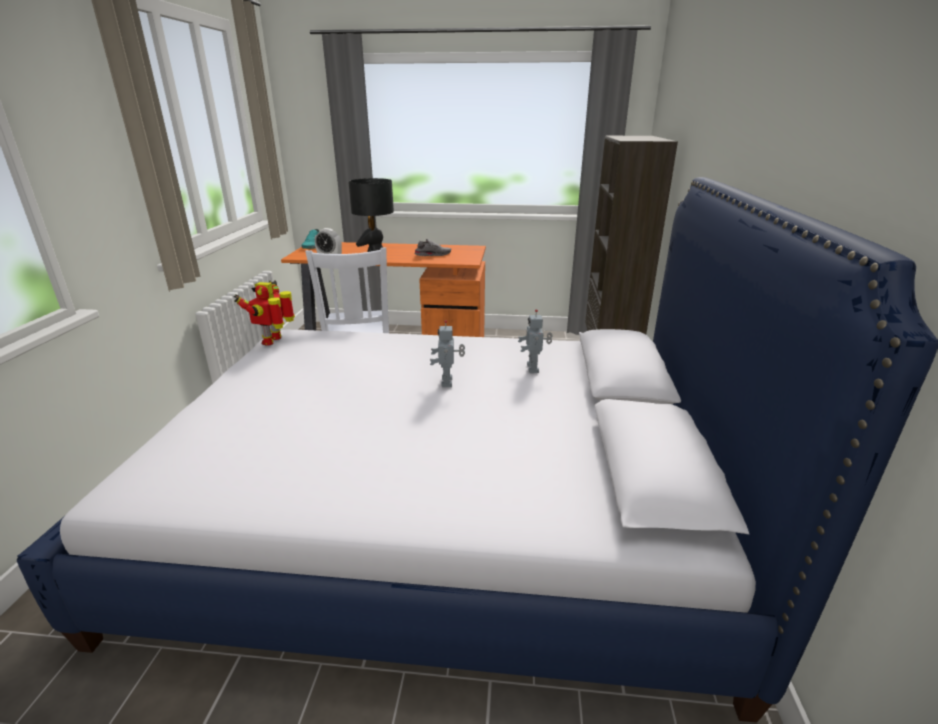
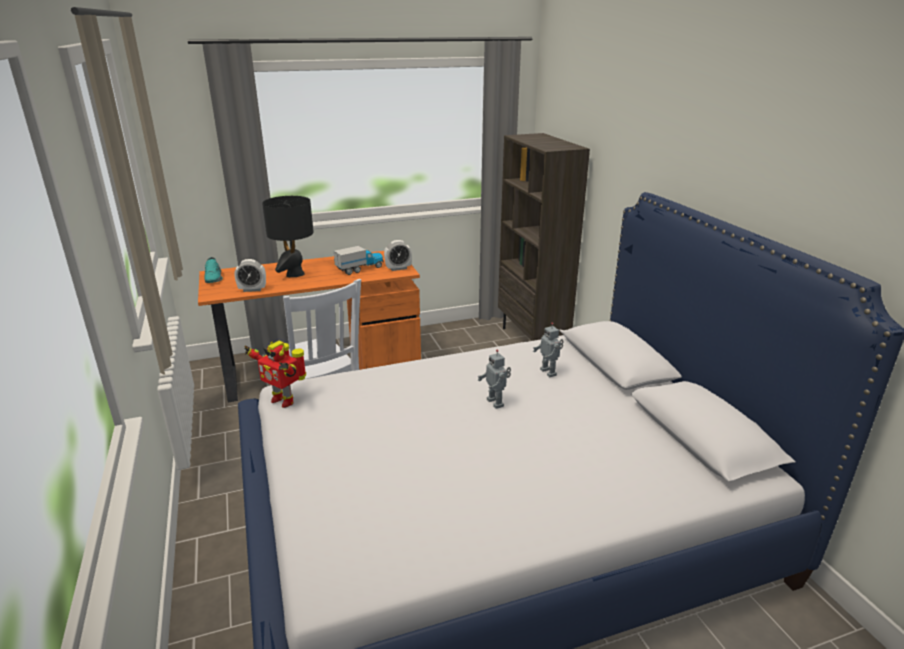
camera: 25 degrees left, 0 degrees up
toy robot [234,280,295,346] -> toy robot turned 45 degrees counterclockwise [245,341,306,408]
grey shoe [414,239,451,256] -> toy truck [334,246,383,275]
none -> alarm clock [384,240,412,271]

